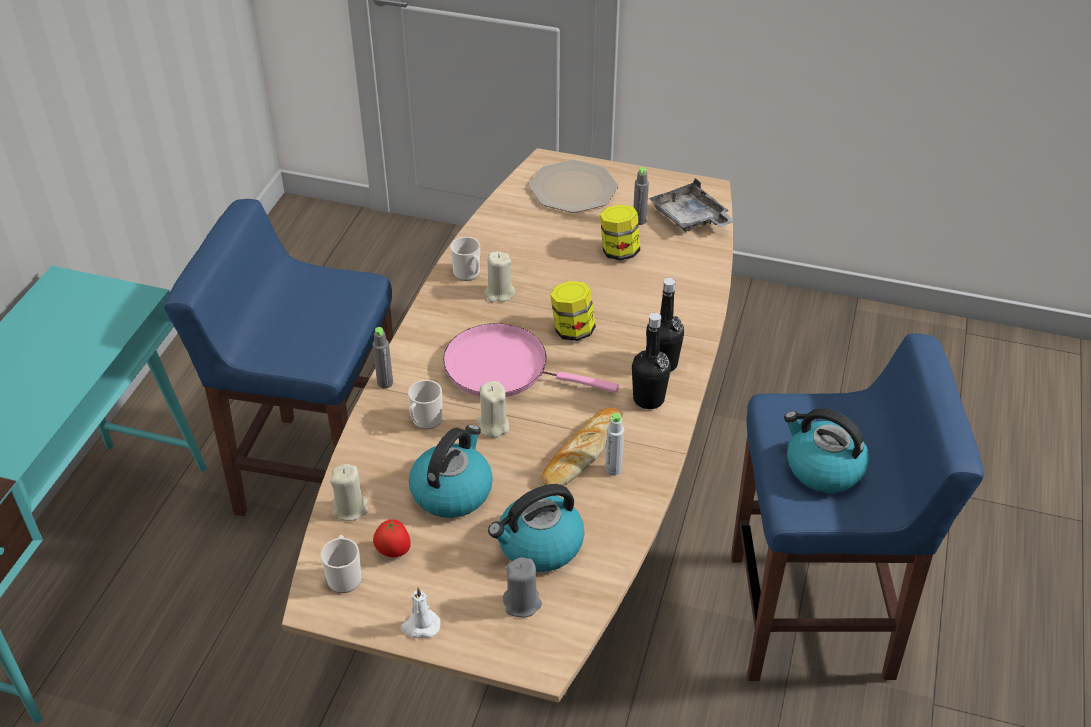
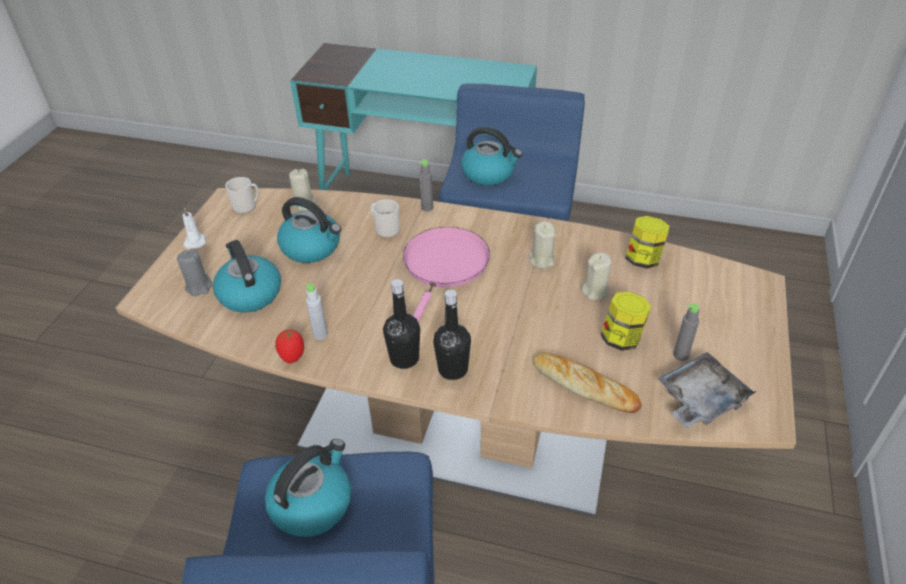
camera: 90 degrees right, 0 degrees up
tomato [373,519,411,557] -> tomato moved to [275,329,304,363]
mug [450,237,480,281] -> none
beige candle [477,381,509,438] -> beige candle moved to [581,252,612,300]
plate [529,160,618,213] -> none
bread [541,408,623,486] -> bread moved to [533,352,642,413]
jar [550,281,596,341] -> jar moved to [626,216,669,269]
none -> kettle [461,127,522,186]

